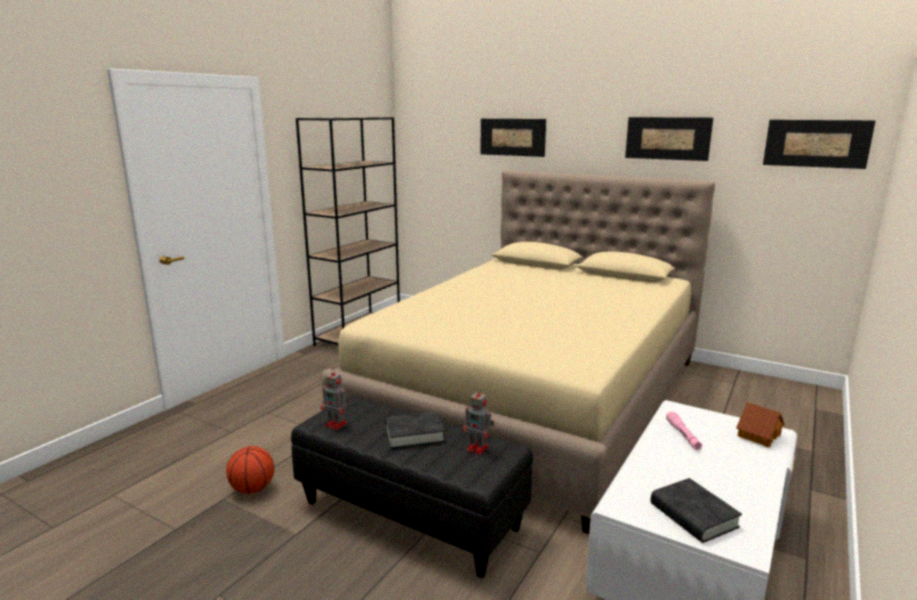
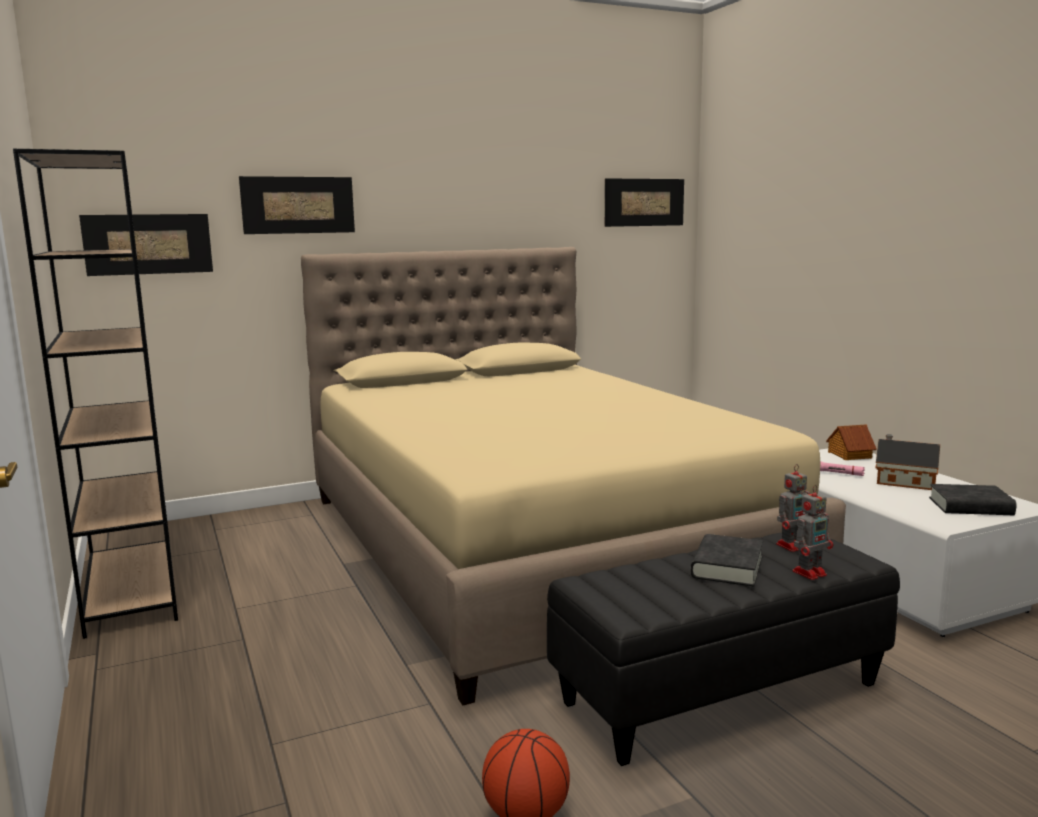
camera: 55 degrees left, 5 degrees down
toy robot [321,369,349,430] -> toy robot moved to [792,485,833,580]
picture [625,117,713,161] -> picture moved to [79,214,213,276]
none -> toy house [875,434,940,490]

